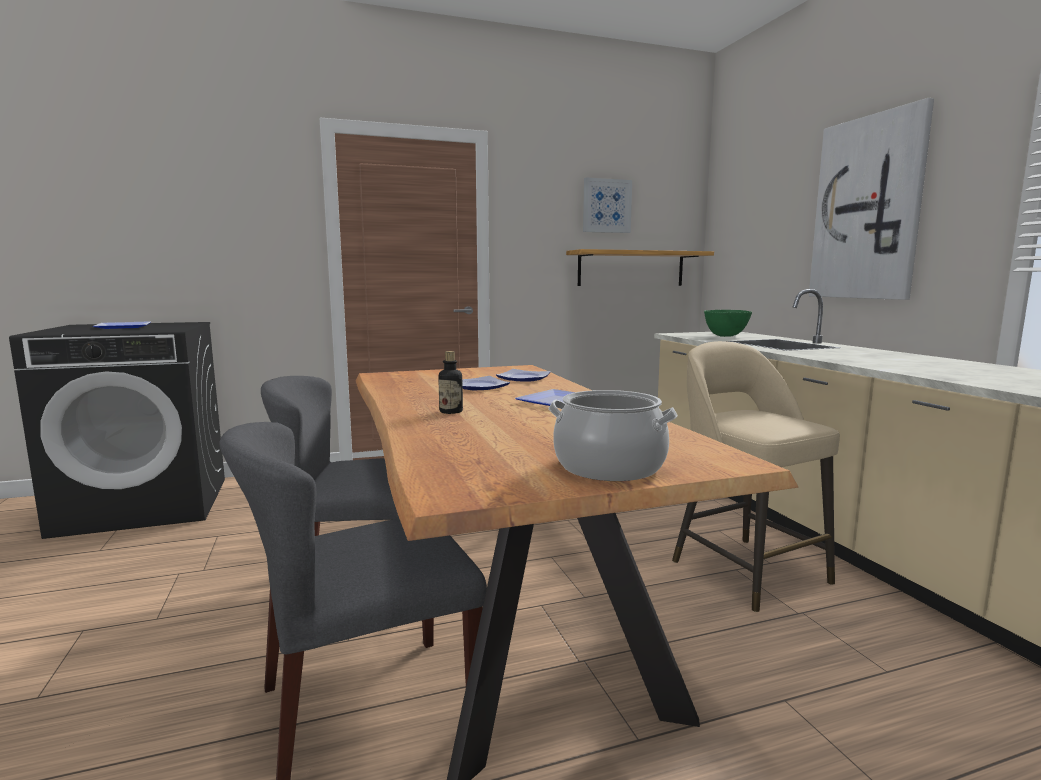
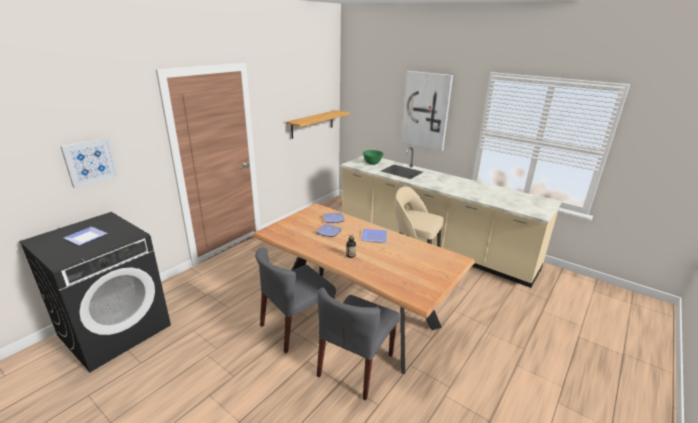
camera: 35 degrees left, 15 degrees up
cooking pot [549,390,677,481] -> none
picture [583,178,632,233] -> picture moved to [60,137,118,188]

